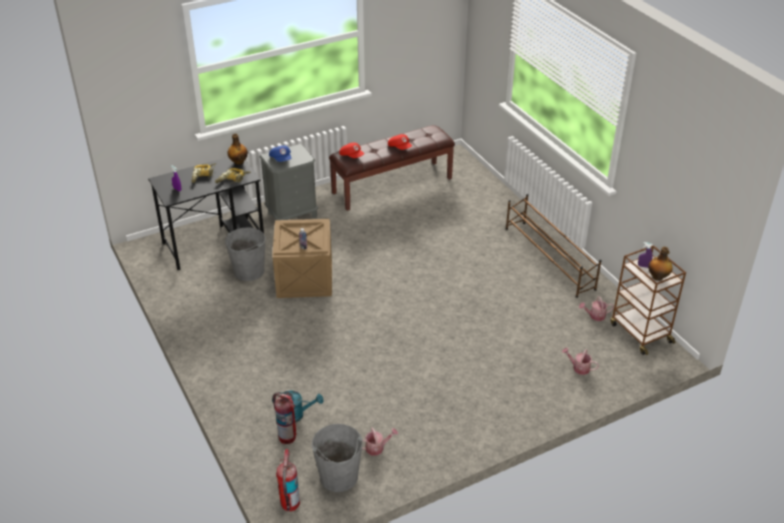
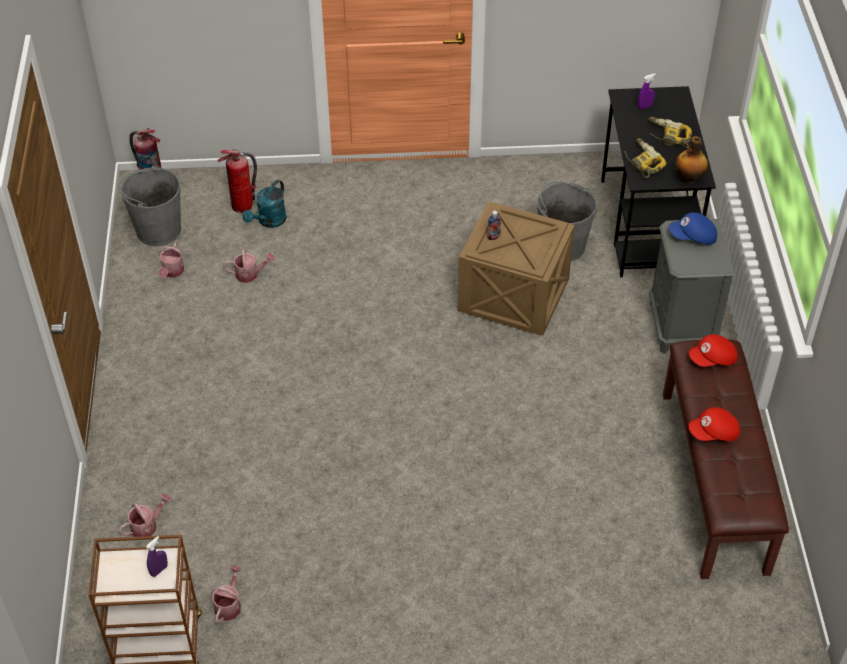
camera: 115 degrees right, 10 degrees up
brown shoe rack [506,194,602,298] -> none
bottle [648,247,673,281] -> none
none -> watering can [223,248,275,283]

